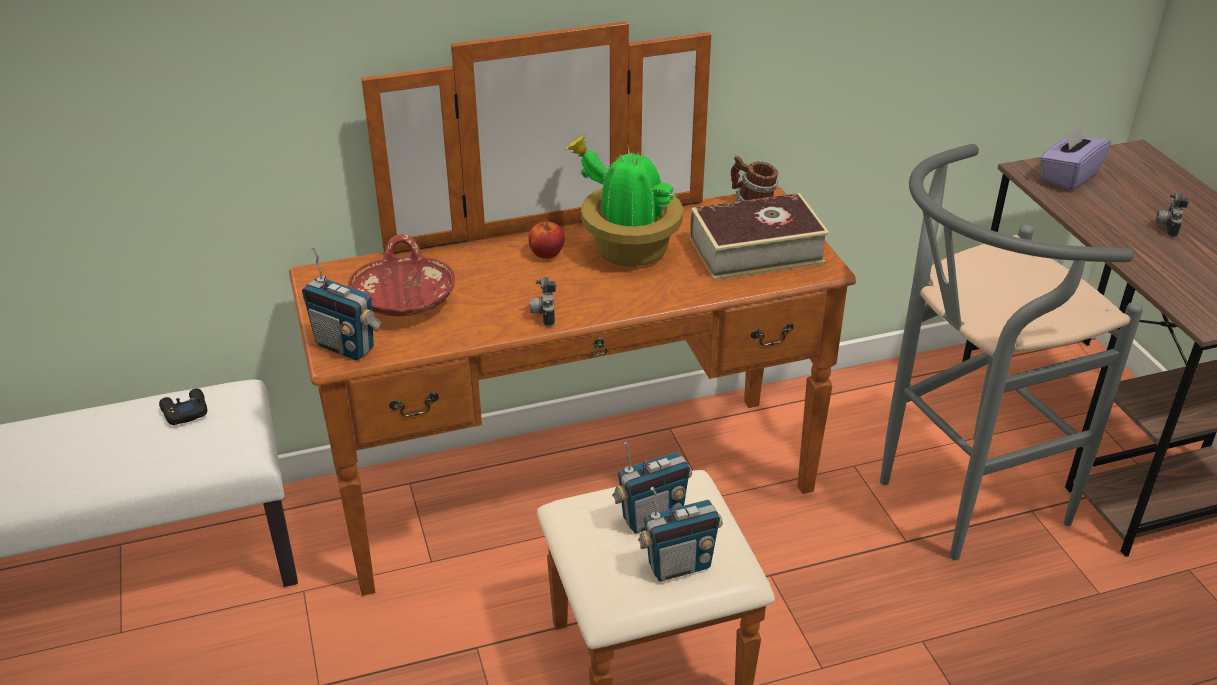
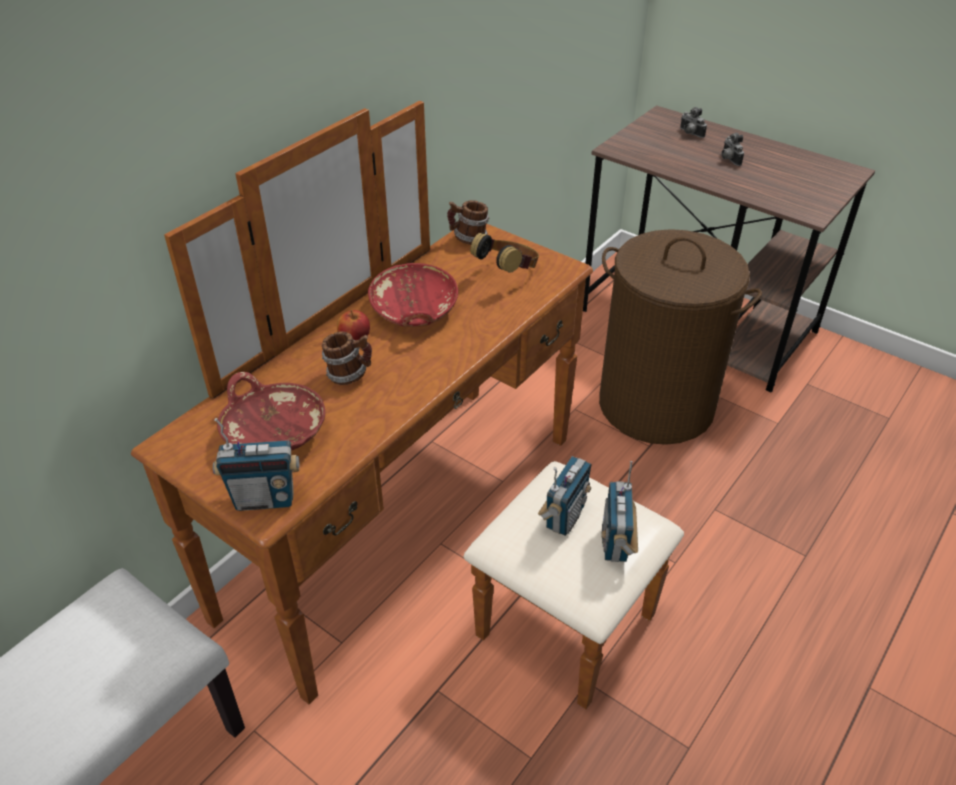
camera: 35 degrees left, 5 degrees up
black game controller [159,389,207,425] -> none
camera [529,277,556,327] -> camera moved to [680,107,707,138]
potted plant [565,135,683,267] -> red bowl [368,263,458,327]
radio [638,487,723,581] -> radio turned 150 degrees clockwise [601,461,638,562]
book [690,193,829,281] -> headphones [470,232,539,273]
grey stool [880,144,1143,560] -> brown laundry basket [599,229,762,445]
purple tissue box [1040,123,1111,191] -> none
none -> mug [322,331,372,385]

